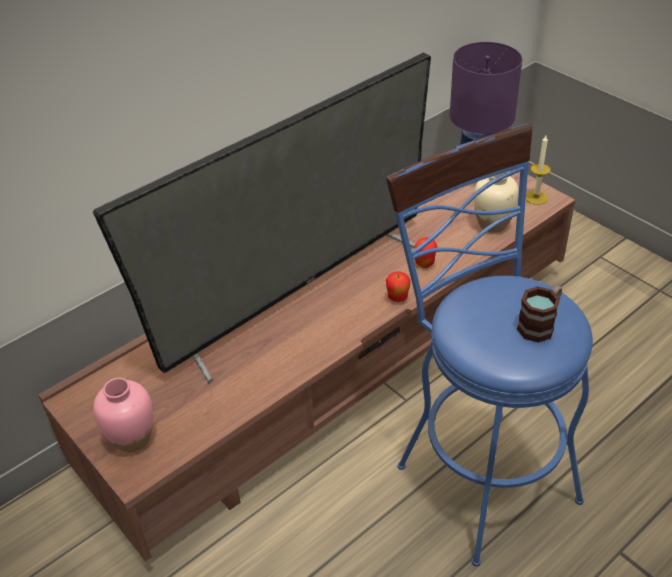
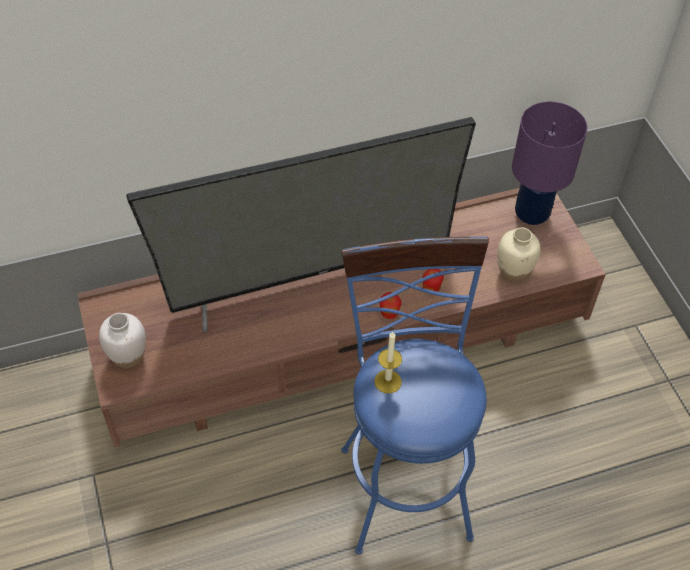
camera: 20 degrees right, 10 degrees up
pink vase [93,378,153,452] -> white vase [99,313,146,368]
mug [517,285,562,343] -> none
candle [526,135,551,205] -> candle moved to [374,332,402,393]

